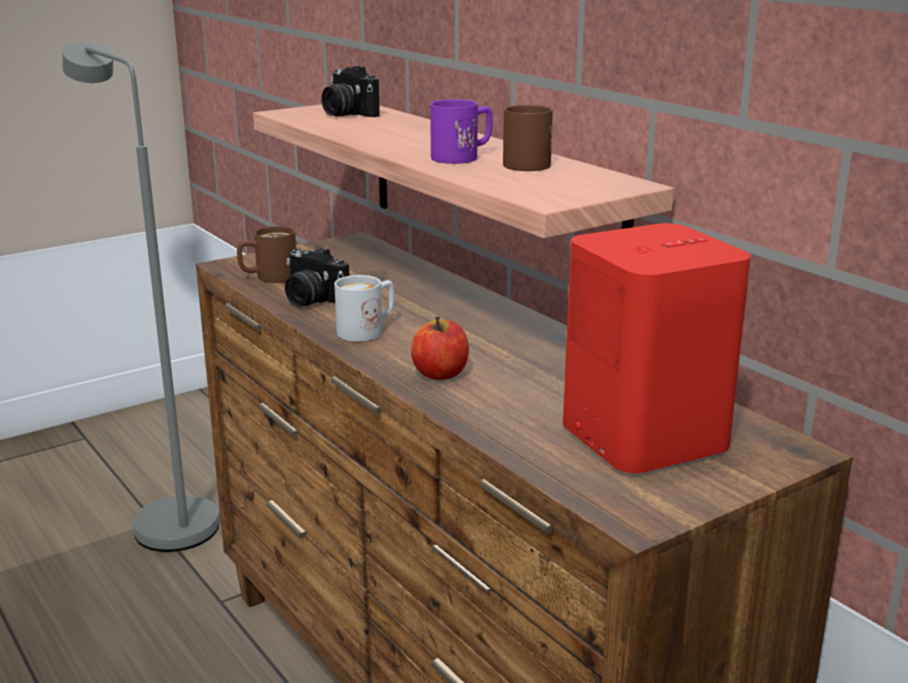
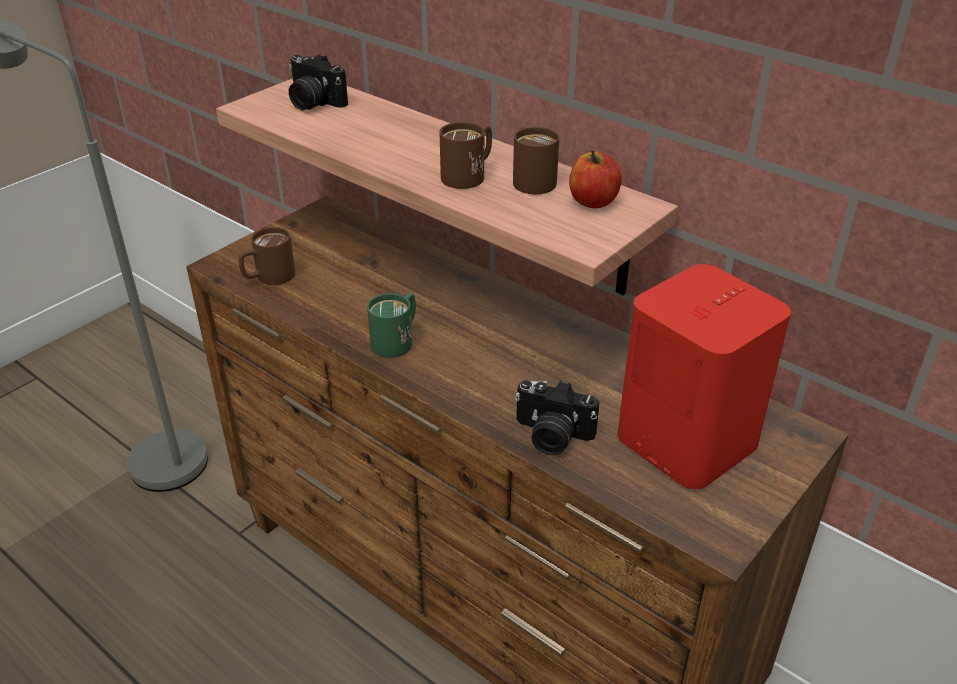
camera: 15 degrees left, 15 degrees up
camera [285,248,349,307] -> camera moved to [515,380,599,455]
white mug [334,275,395,342] -> green mug [367,293,416,358]
apple [411,317,469,380] -> apple moved to [569,150,622,208]
purple mug [430,99,492,164] -> brown mug [439,122,492,189]

